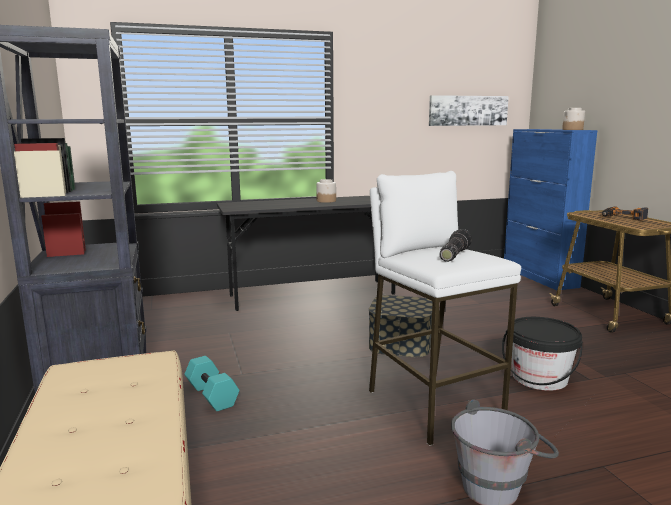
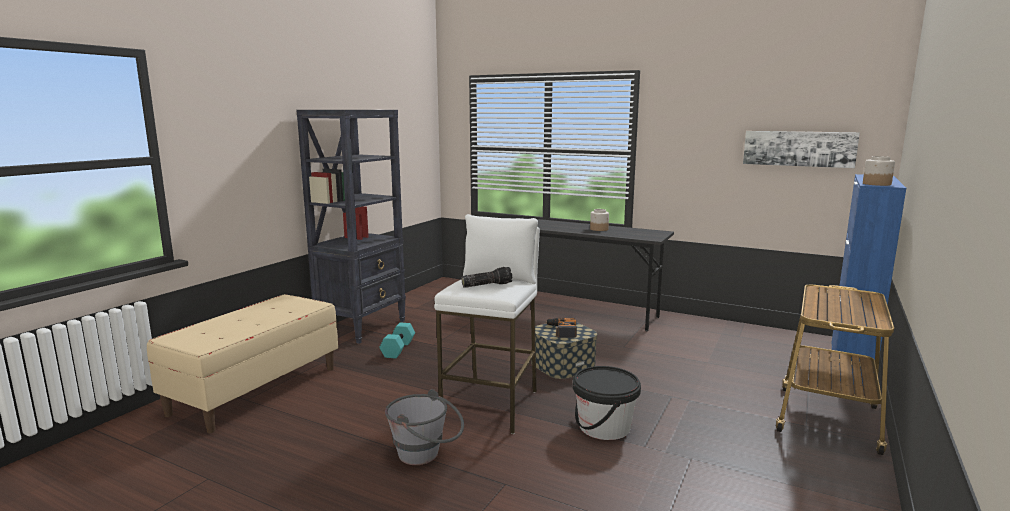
camera: 45 degrees right, 0 degrees up
power drill [602,207,648,220] -> power drill moved to [546,318,577,338]

